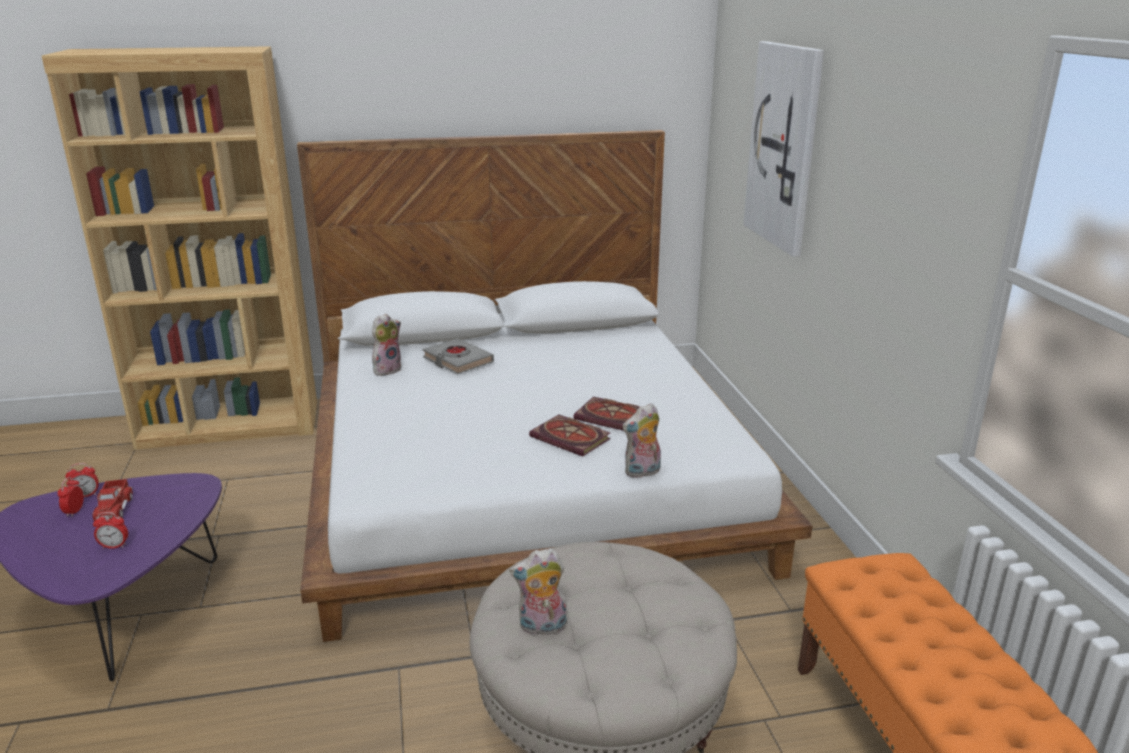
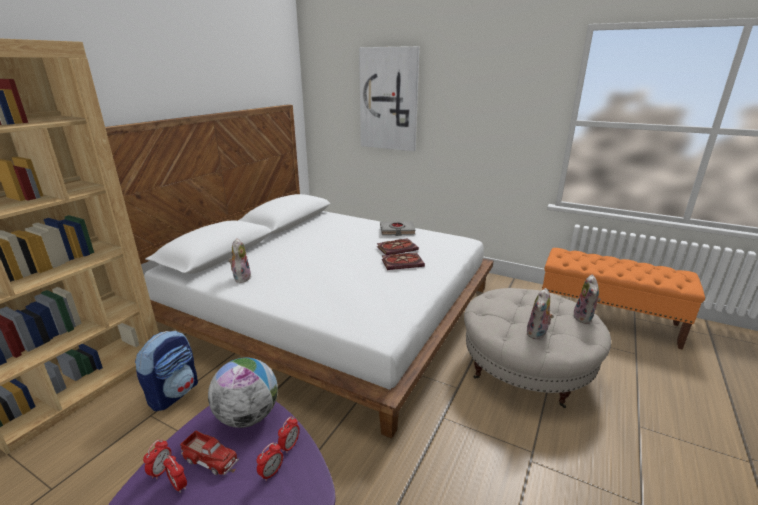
camera: 50 degrees left, 0 degrees up
grey book [423,338,494,374] -> grey book moved to [380,221,416,236]
plush toy [622,403,661,478] -> plush toy moved to [573,275,601,324]
none -> backpack [135,331,198,411]
none -> globe [208,358,278,428]
none -> alarm clock [278,416,300,453]

